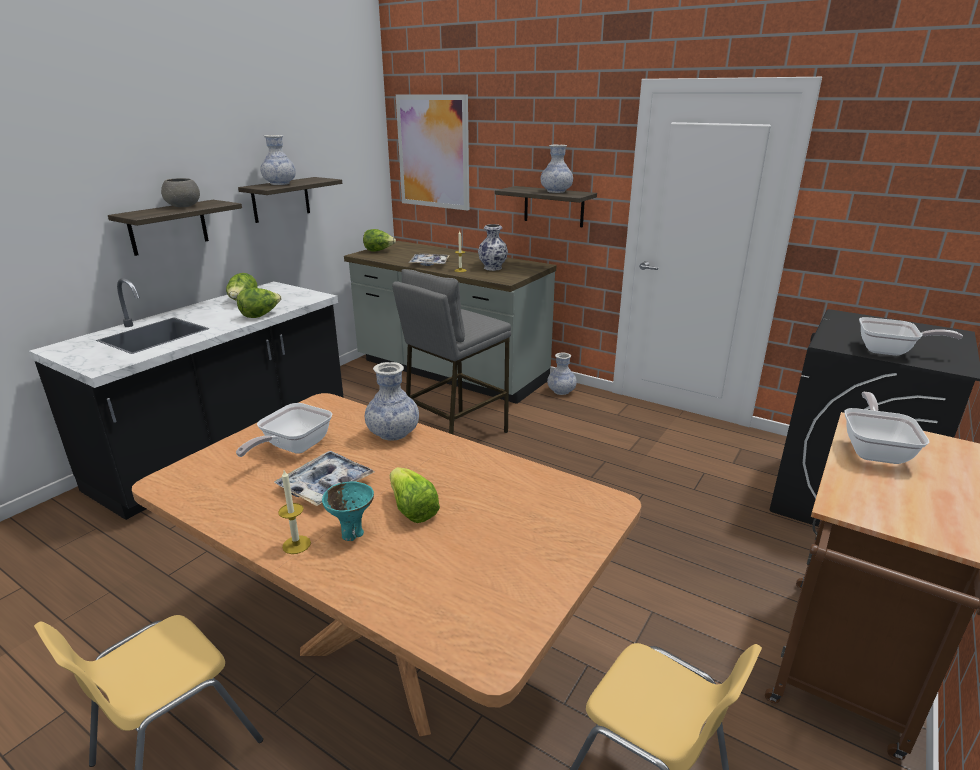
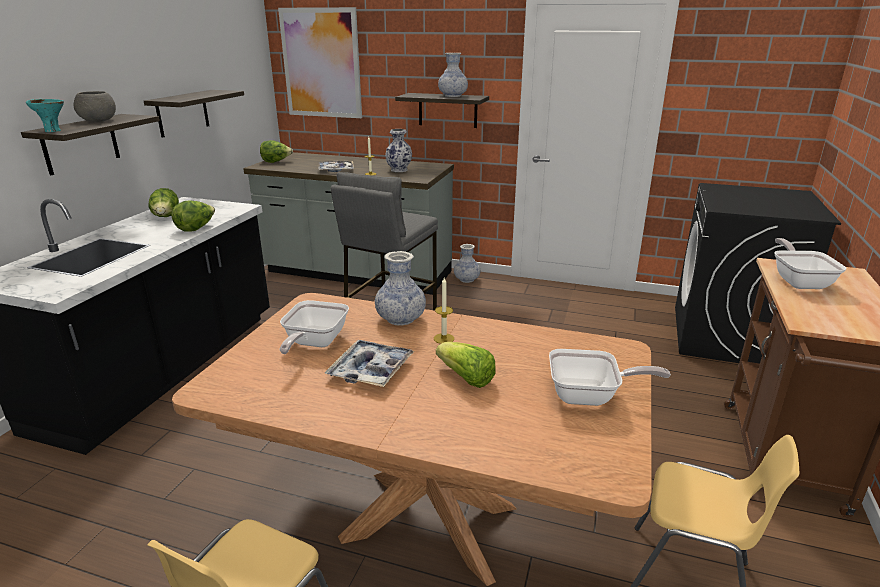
camera: 15 degrees left, 0 degrees up
vase [260,135,296,185] -> none
candle [278,470,311,554] -> candle moved to [434,278,454,344]
turquoise bowl [322,481,374,541] -> turquoise bowl moved to [26,99,64,132]
frying pan [859,317,963,356] -> frying pan moved to [549,349,671,406]

